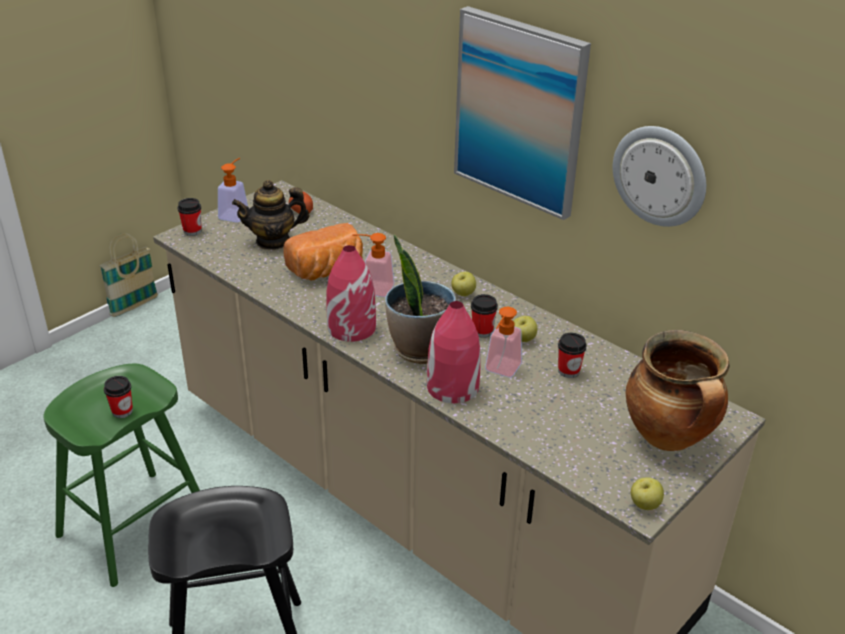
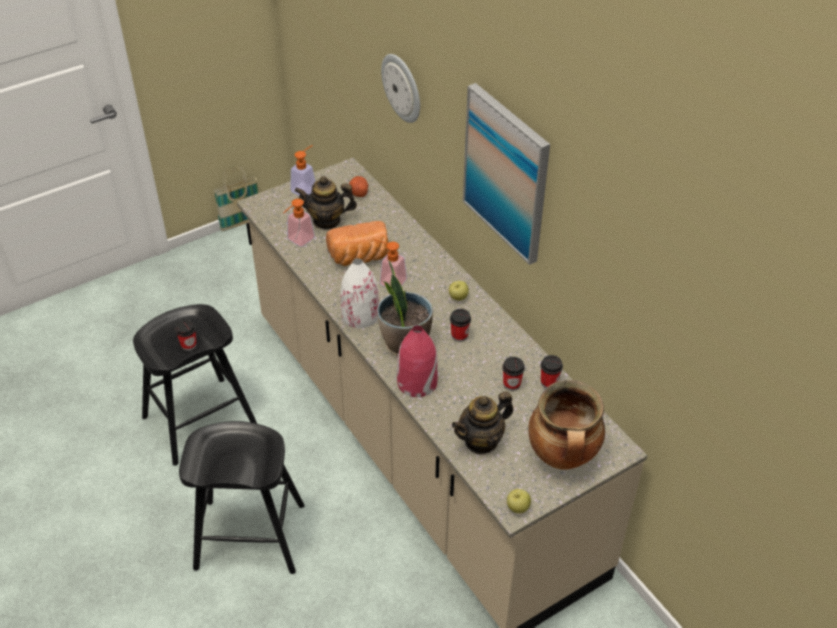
camera: 15 degrees right, 10 degrees up
green stool [43,364,200,587] -> black stool [133,304,257,466]
cup [178,198,202,236] -> cup moved to [540,355,563,389]
red vase [326,245,376,342] -> white vase [341,258,379,328]
soap dispenser [485,307,522,377] -> soap dispenser moved to [283,199,315,247]
apple [513,316,538,342] -> none
wall clock [613,126,706,227] -> wall clock moved to [381,54,420,123]
none -> teapot [452,391,513,455]

